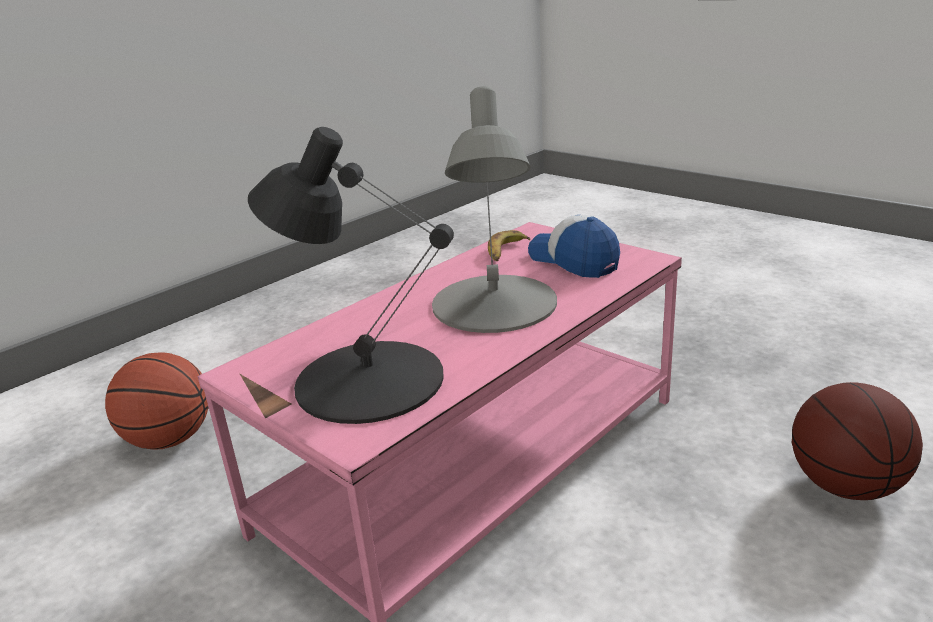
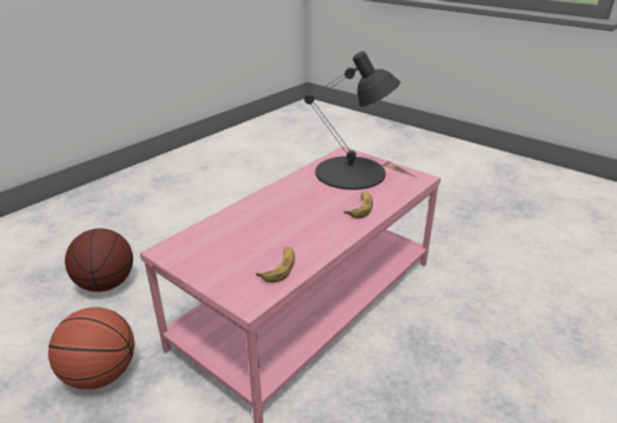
camera: 175 degrees right, 5 degrees up
basketball [105,352,209,450] -> basketball moved to [48,307,135,389]
grey table lamp [432,86,557,333] -> none
cap [528,215,620,278] -> none
none -> banana [343,192,373,218]

